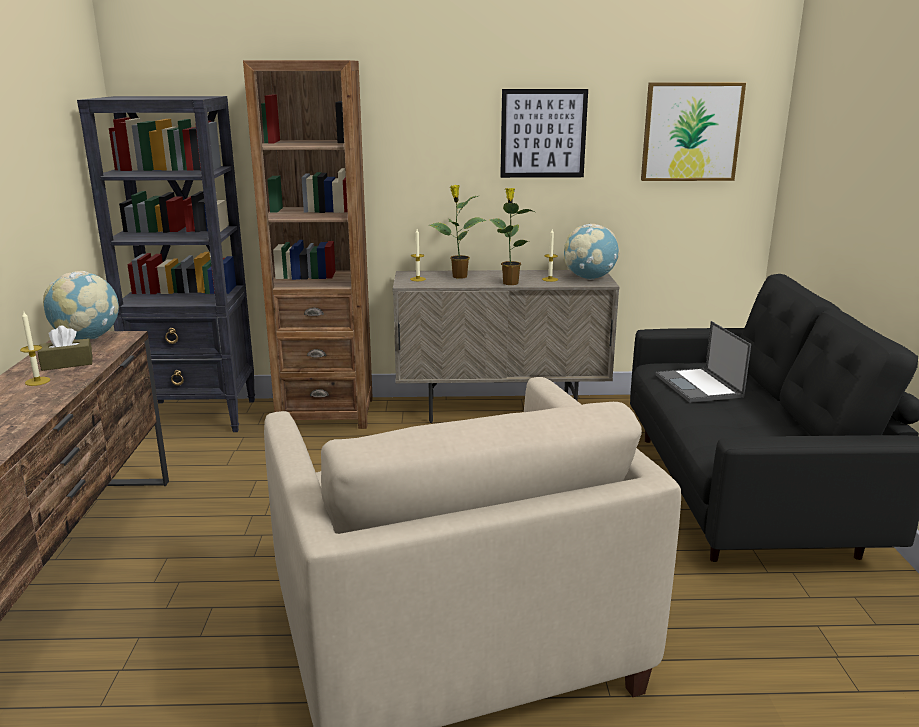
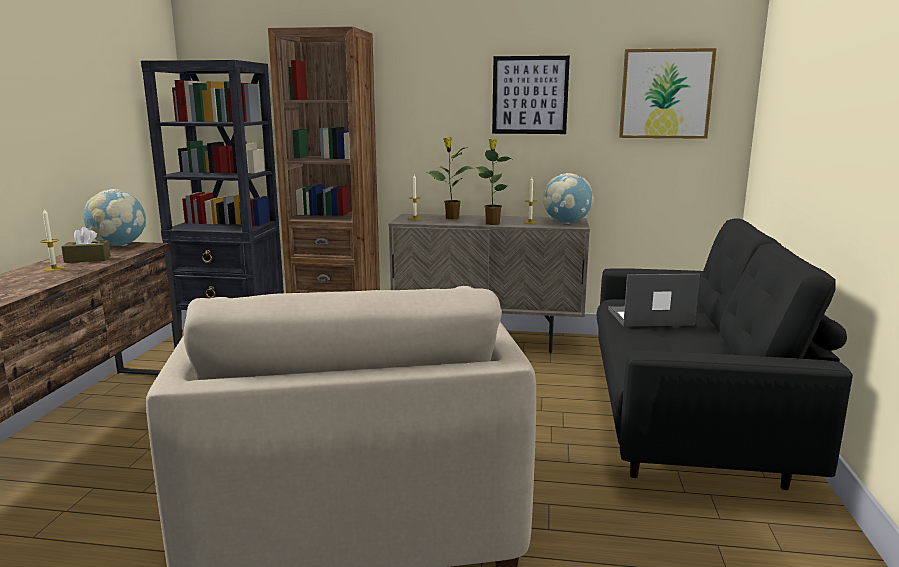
camera: 10 degrees right, 5 degrees down
laptop [655,321,751,403] -> laptop turned 90 degrees clockwise [608,274,700,327]

